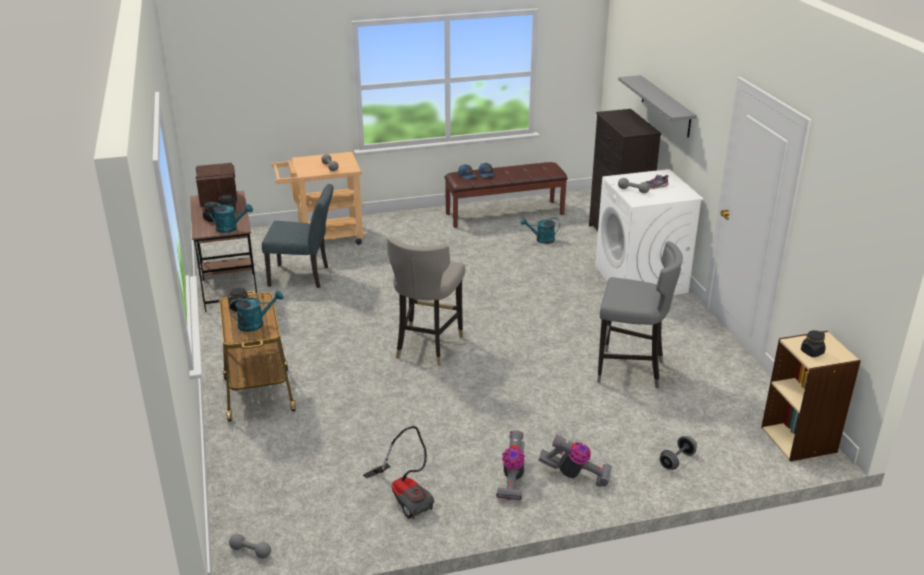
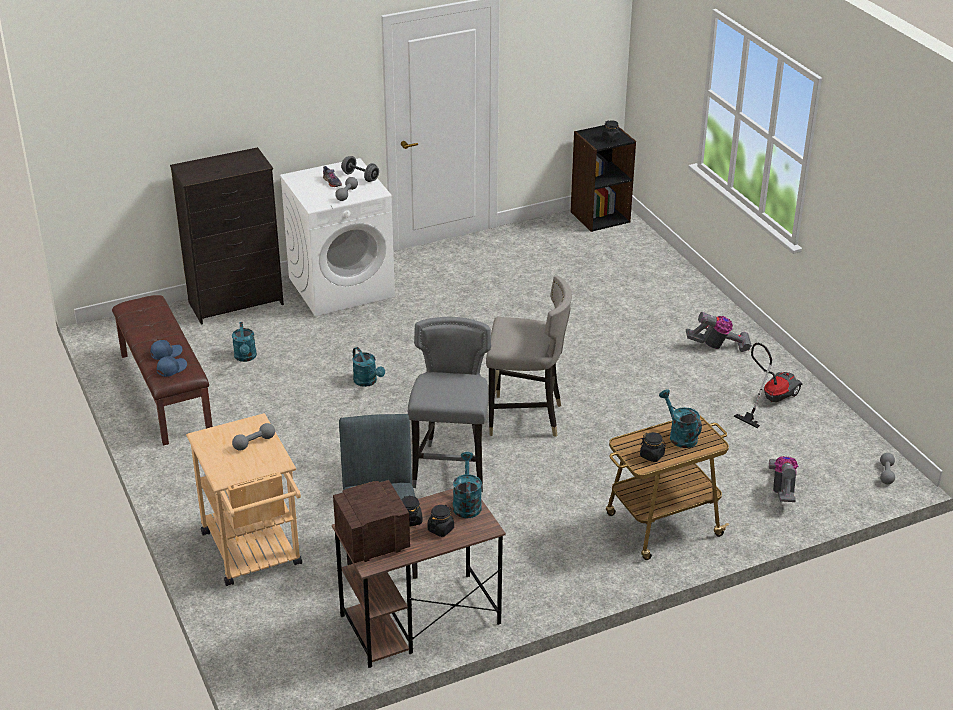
camera: 100 degrees left, 5 degrees up
vacuum cleaner [539,435,612,487] -> vacuum cleaner moved to [769,456,798,502]
grey stool [597,241,683,388] -> grey stool moved to [408,317,491,492]
grey shelf [618,75,697,138] -> none
grey dumbbell [660,436,697,470] -> grey dumbbell moved to [341,156,379,182]
beige bookcase [761,331,861,462] -> black bookcase [570,125,636,232]
none -> turquoise watering can [352,347,385,387]

